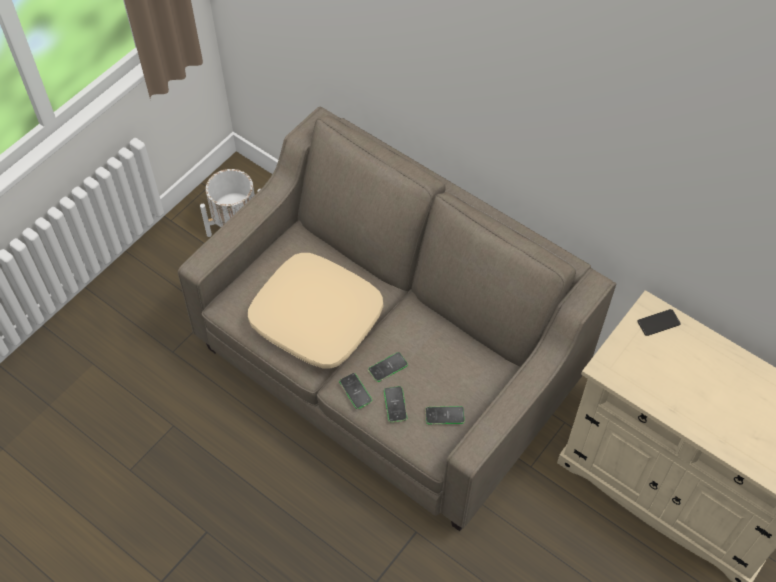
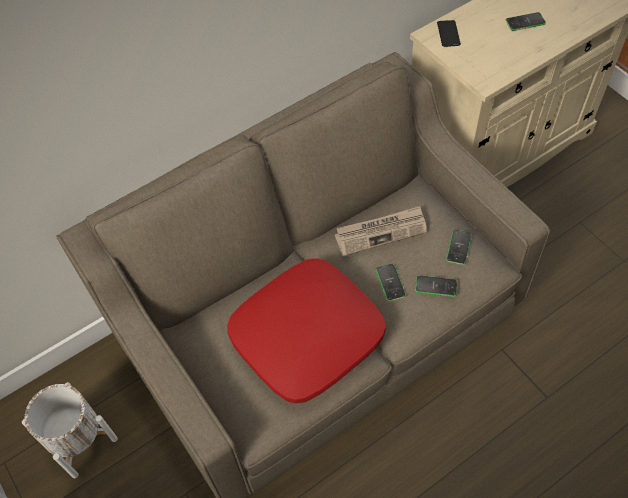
camera: 70 degrees left, 0 degrees up
beige pillow [248,253,383,369] -> red pillow [228,259,386,403]
phone [339,373,372,409] -> phone moved to [506,12,546,31]
none -> newspaper [335,206,427,257]

